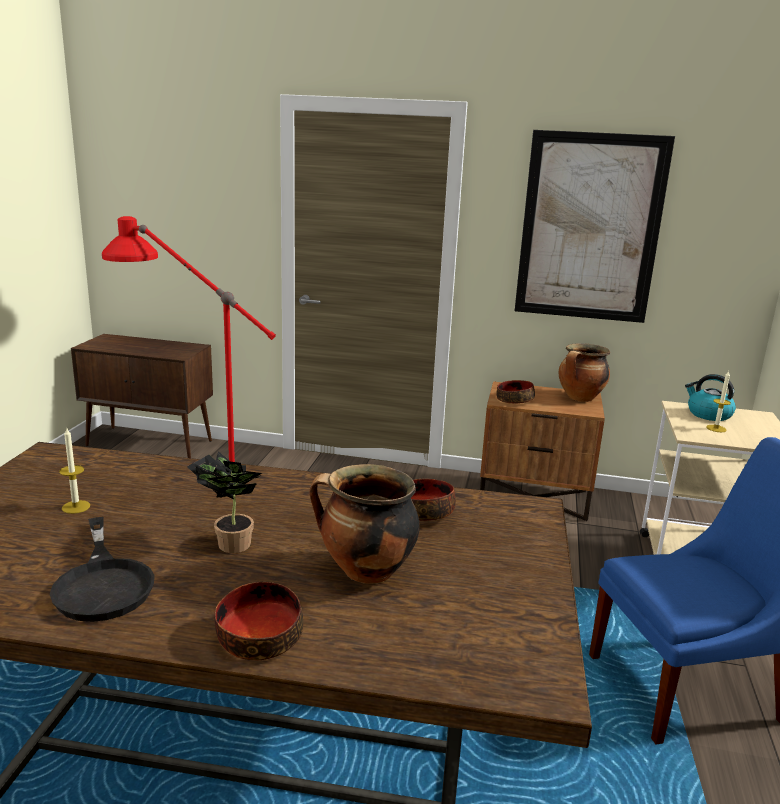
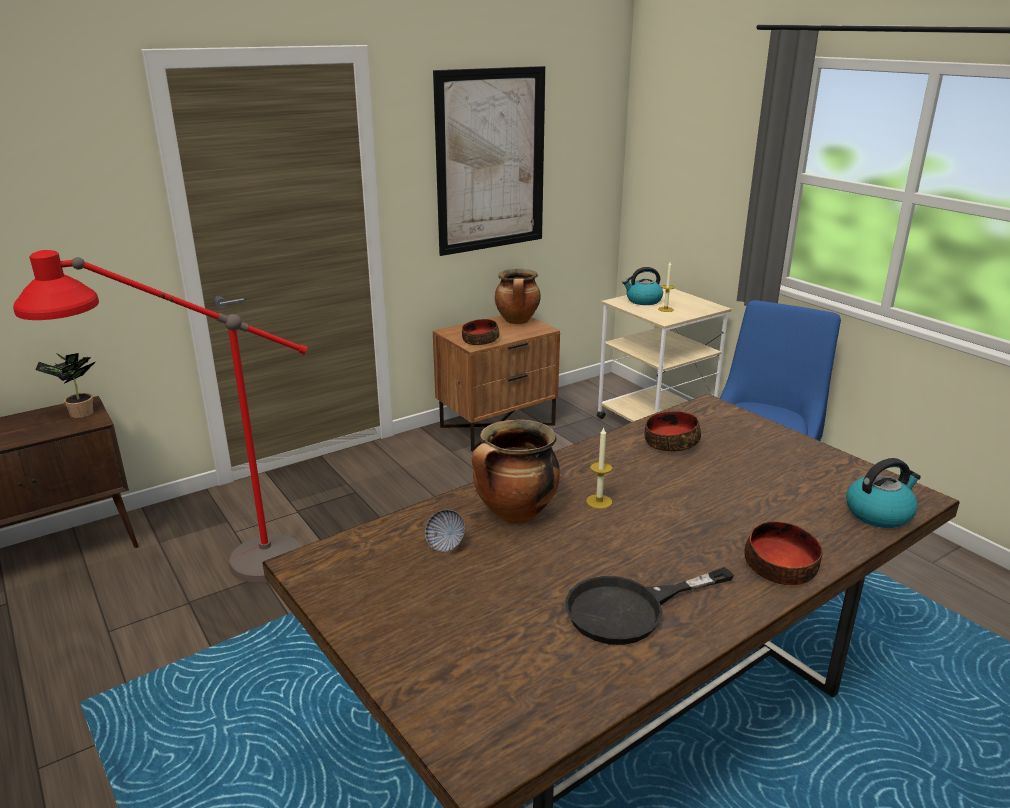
camera: 45 degrees left, 5 degrees up
black frying pan [50,517,155,622] -> black frying pan turned 135 degrees clockwise [565,567,734,645]
candle [59,428,90,514] -> candle moved to [586,427,613,509]
potted plant [187,451,262,553] -> potted plant moved to [35,353,95,418]
cooking pot [310,464,420,584] -> cooking pot moved to [472,419,560,524]
none -> bowl [425,509,465,552]
none -> kettle [846,458,921,528]

